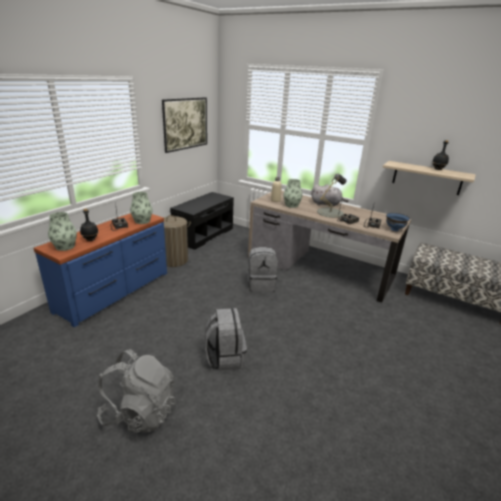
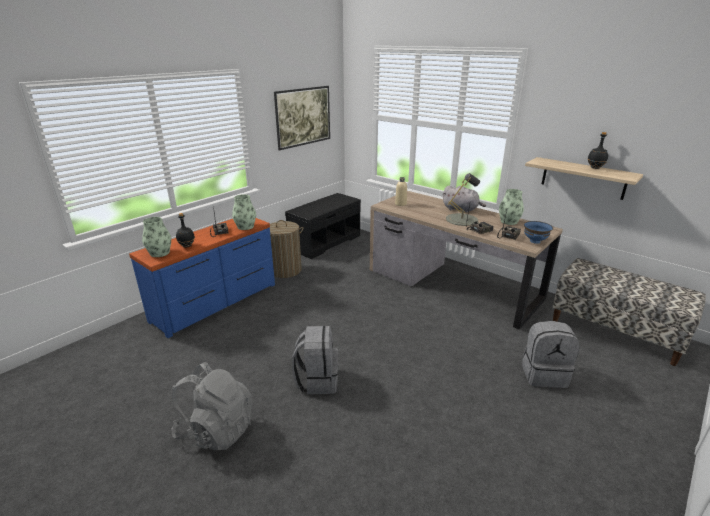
camera: 10 degrees right, 0 degrees up
grey backpack [247,247,278,292] -> grey backpack moved to [522,321,580,388]
vase [283,179,302,208] -> vase moved to [499,189,524,225]

